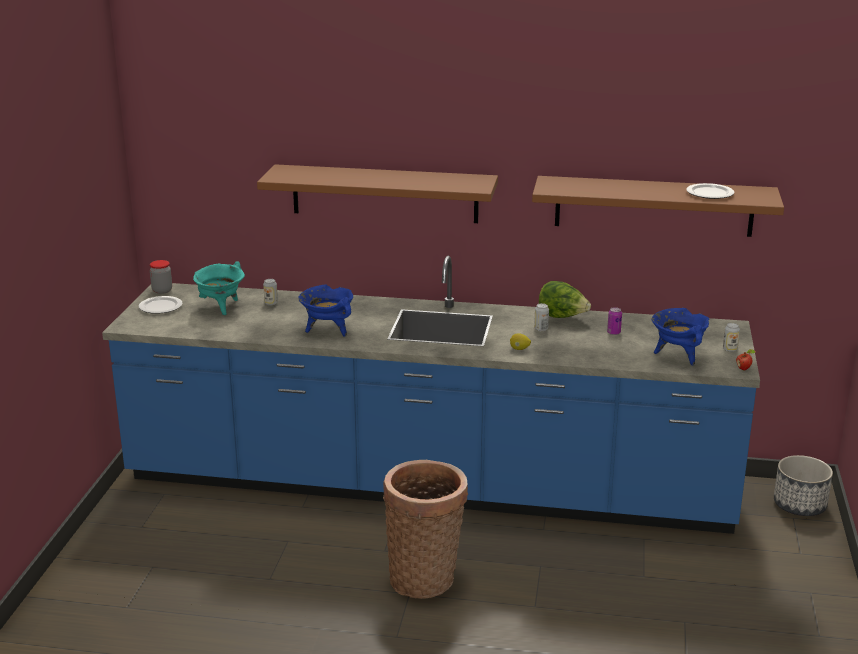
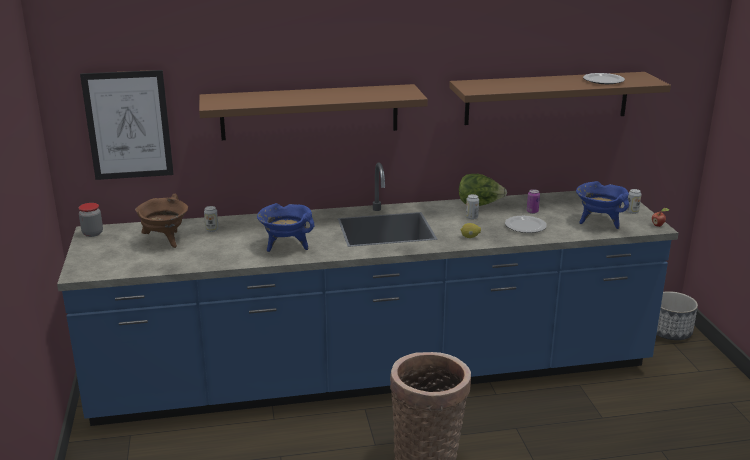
camera: 20 degrees left, 0 degrees up
plate [139,296,182,314] -> plate moved to [505,216,547,233]
turquoise cooking pot [193,261,245,315] -> brown cooking pot [135,194,188,248]
none -> picture [80,70,174,180]

